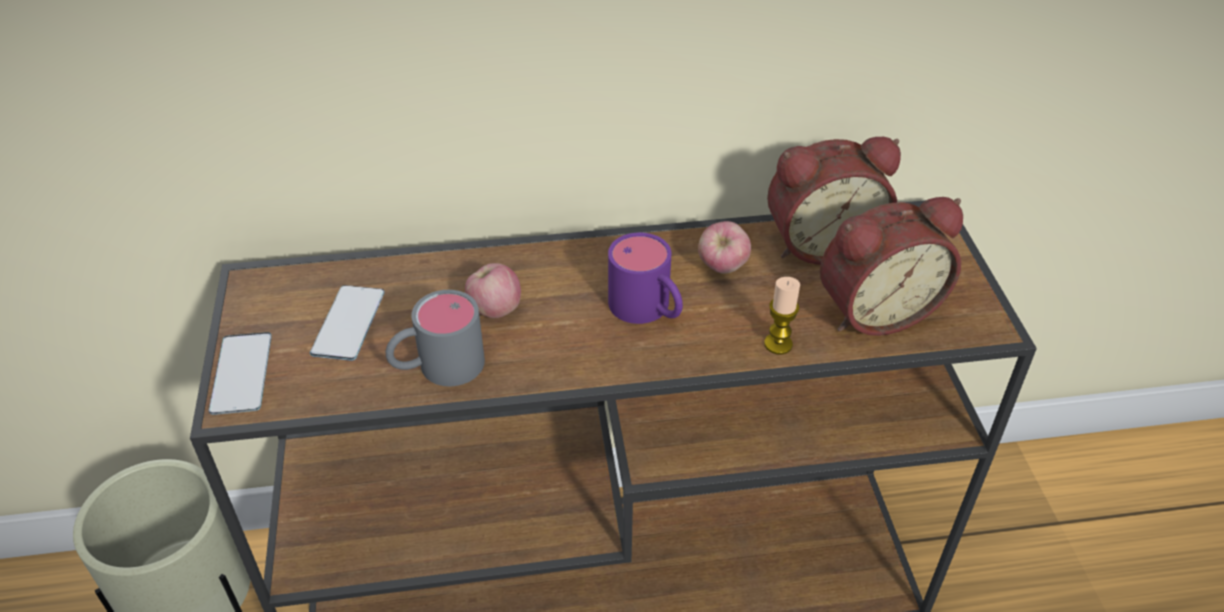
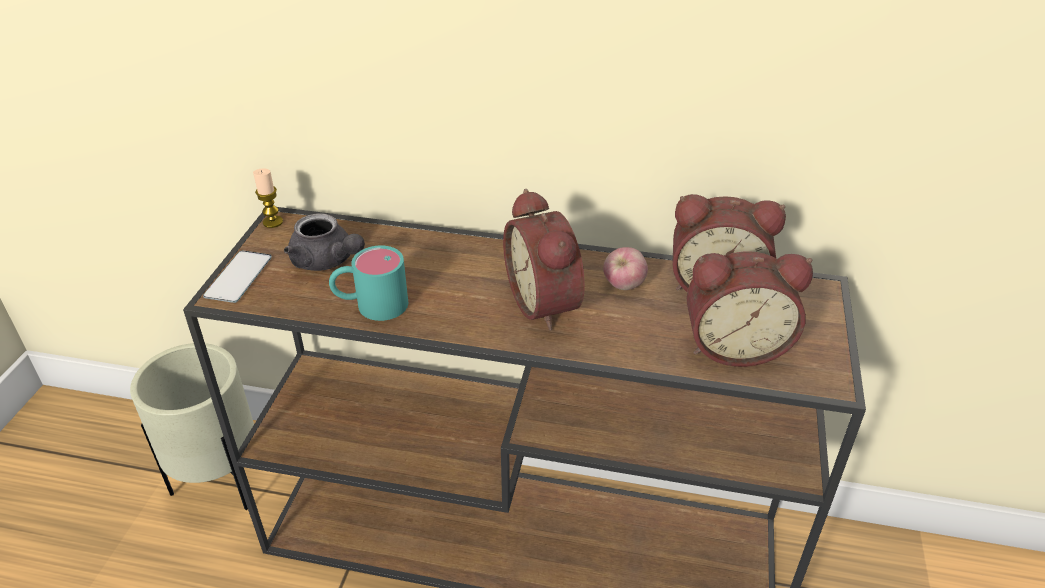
camera: 20 degrees right, 5 degrees down
phone [310,285,385,361] -> grey teapot [284,213,365,271]
grey mug [386,290,485,386] -> turquoise mug [329,245,408,321]
apple [465,263,521,318] -> none
purple mug [608,233,683,324] -> alarm clock [503,189,585,331]
candle [764,277,800,354] -> candle moved to [253,169,283,228]

